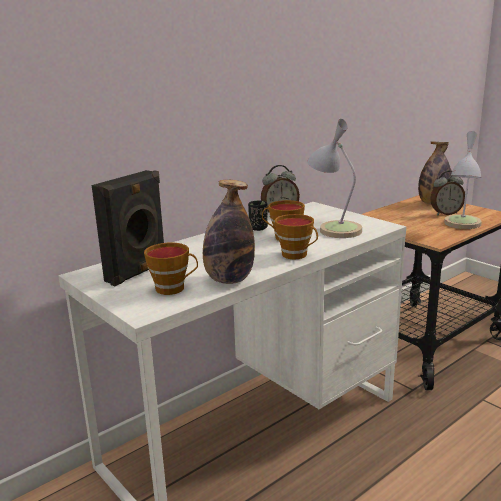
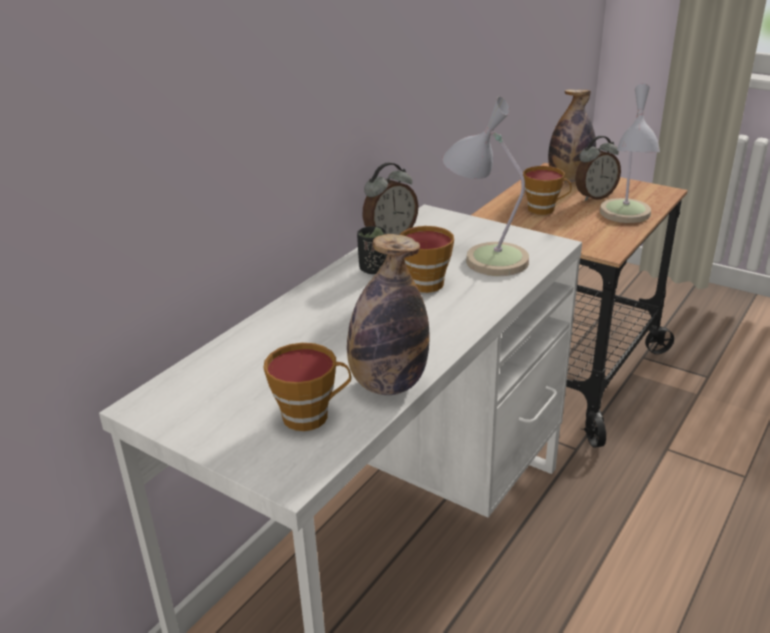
camera: 15 degrees left, 10 degrees up
black speaker [92,170,164,286] -> none
cup [275,214,318,259] -> cup moved to [523,166,572,215]

